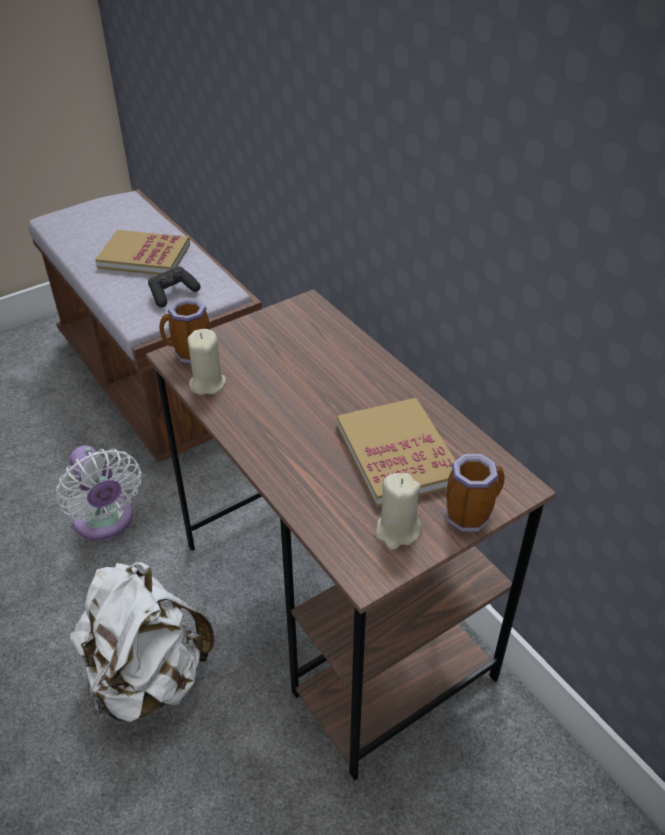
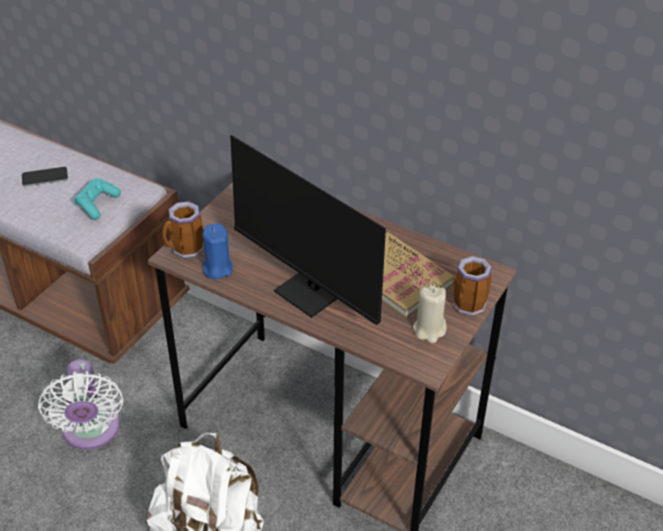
camera: 25 degrees left, 0 degrees up
white fan [56,445,142,540] -> white fan turned 45 degrees clockwise [38,359,123,450]
book [95,230,190,275] -> phone [22,167,68,186]
black game controller [148,266,201,308] -> turquoise game controller [74,178,121,220]
beige candle [188,329,226,395] -> blue candle [202,223,233,279]
none -> monitor [230,135,441,325]

